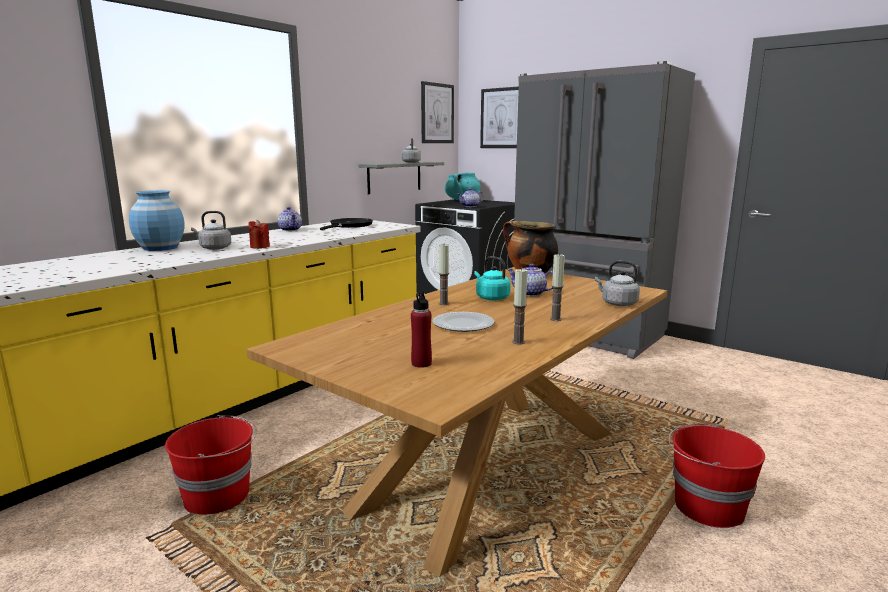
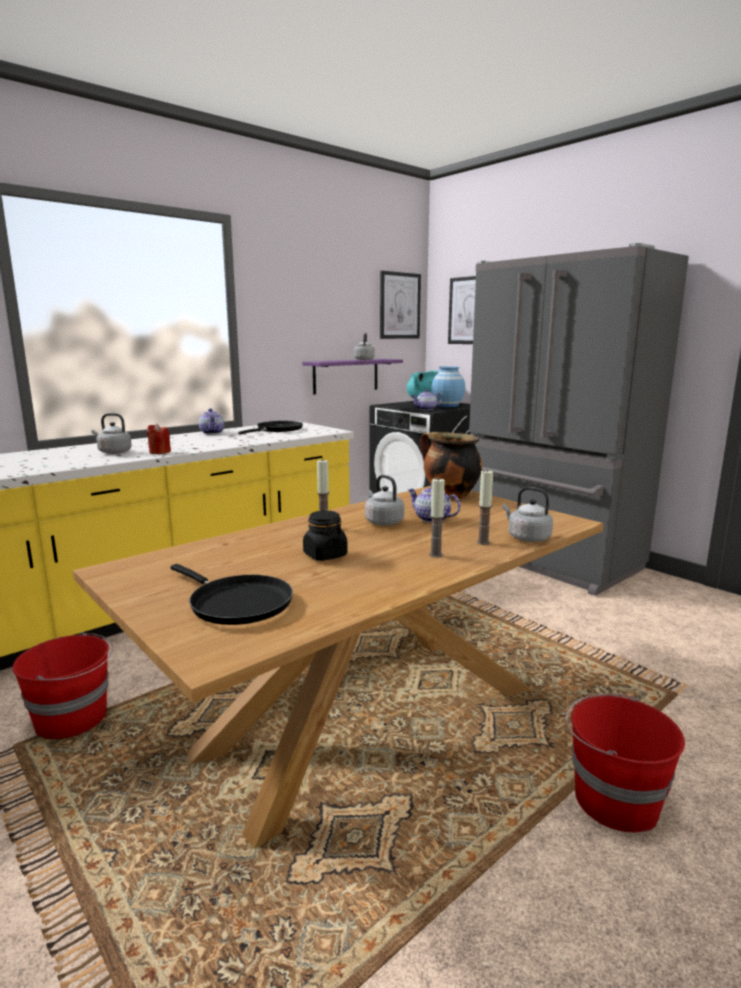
camera: 10 degrees right, 0 degrees up
blue vase [129,190,184,251] -> blue vase moved to [431,366,465,407]
grey shelf [359,162,444,194] -> purple shelf [303,359,403,394]
red bottle [411,290,432,368] -> black frying pan [170,564,293,625]
plate [432,312,494,332] -> black jar [303,511,347,561]
turquoise kettle [474,256,511,301] -> grey kettle [365,475,404,526]
candle [512,268,528,345] -> candle moved to [477,469,493,545]

